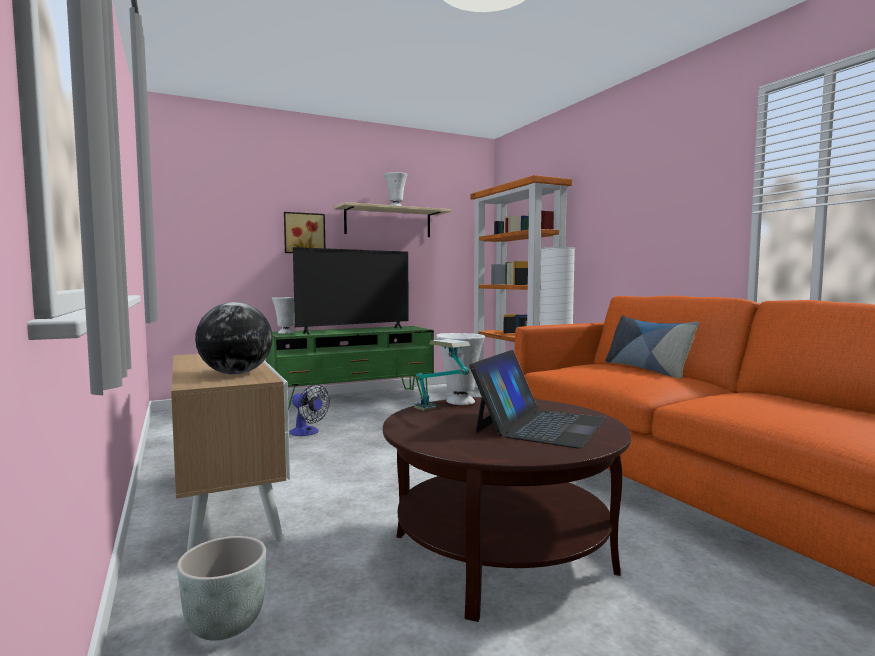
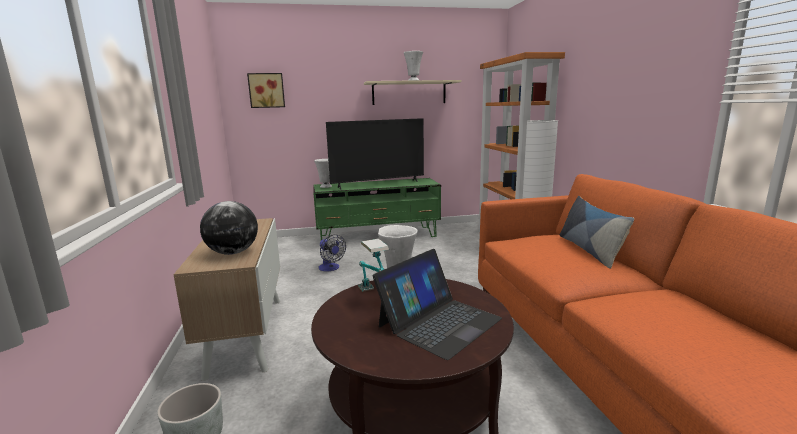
camera: 15 degrees right, 10 degrees up
picture [284,212,325,253] -> picture moved to [247,73,285,108]

